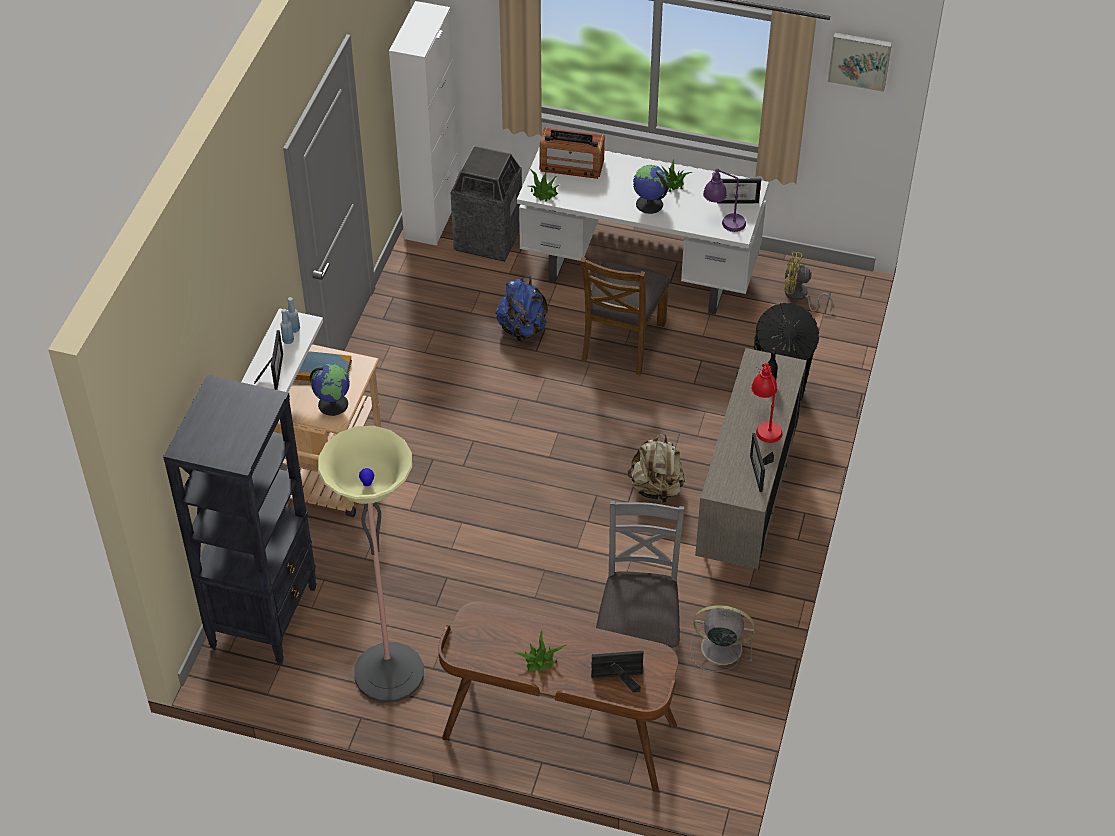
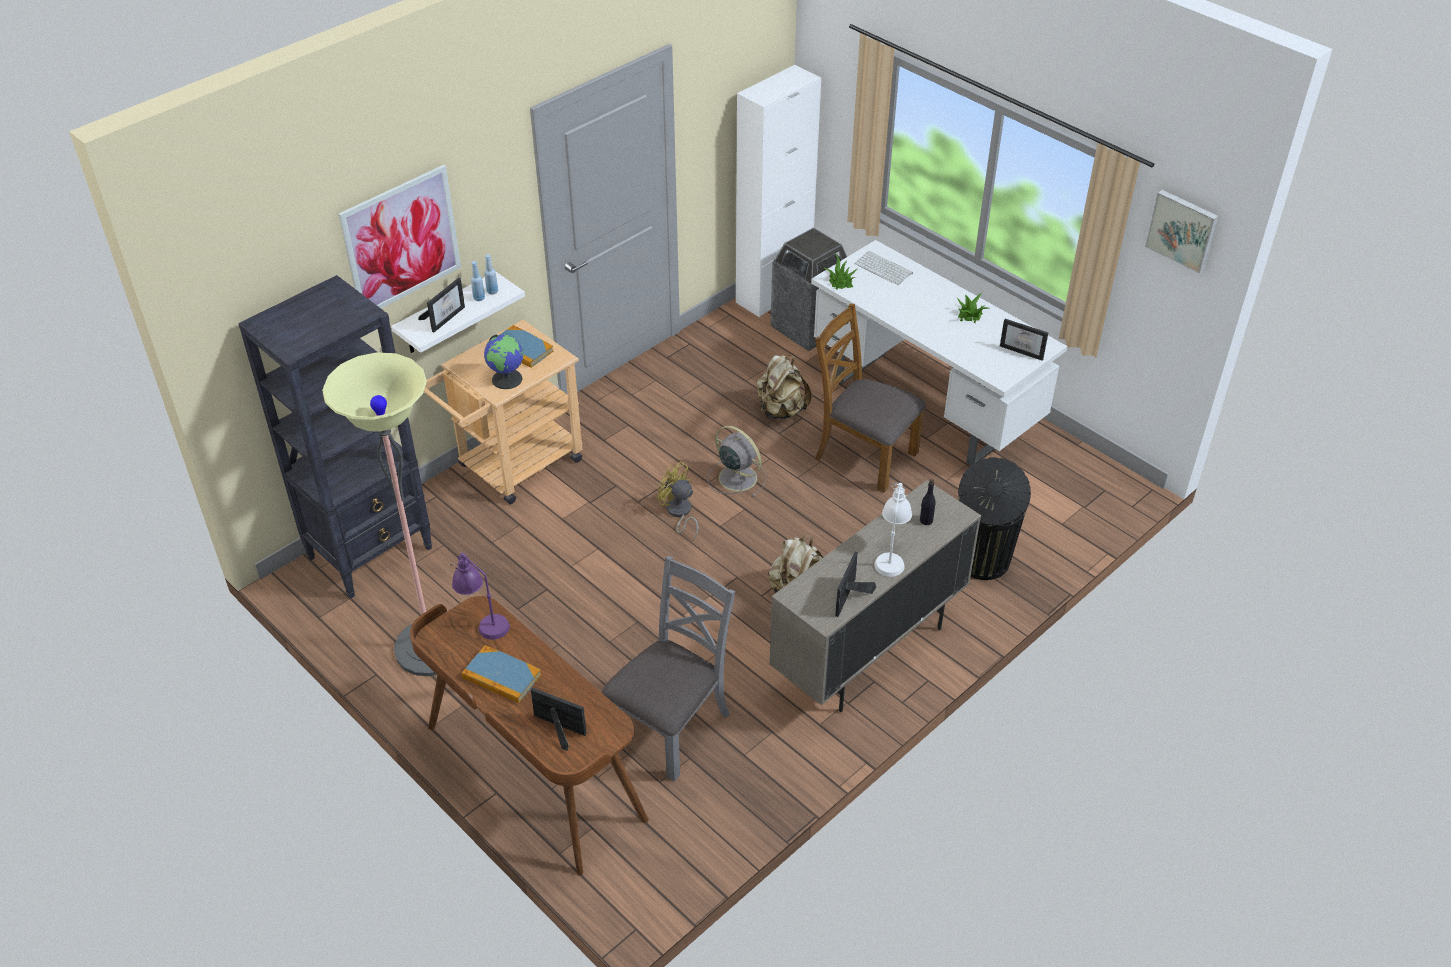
camera: 30 degrees right, 5 degrees down
blue backpack [496,276,548,342] -> beige backpack [757,355,811,419]
potted plant [514,630,566,672] -> book [462,645,542,703]
radio [539,128,605,179] -> keyboard [854,251,913,285]
brown chair [580,257,670,375] -> brown chair turned 75 degrees clockwise [814,304,926,493]
globe [633,165,668,214] -> none
grey fan [690,605,755,672] -> grey fan moved to [707,426,767,497]
purple table lamp [703,168,746,232] -> purple table lamp moved to [450,553,510,640]
red table lamp [751,362,783,443] -> white table lamp [874,483,912,577]
yellow fan [784,252,833,312] -> yellow fan moved to [657,462,698,540]
none -> picture [339,165,461,308]

